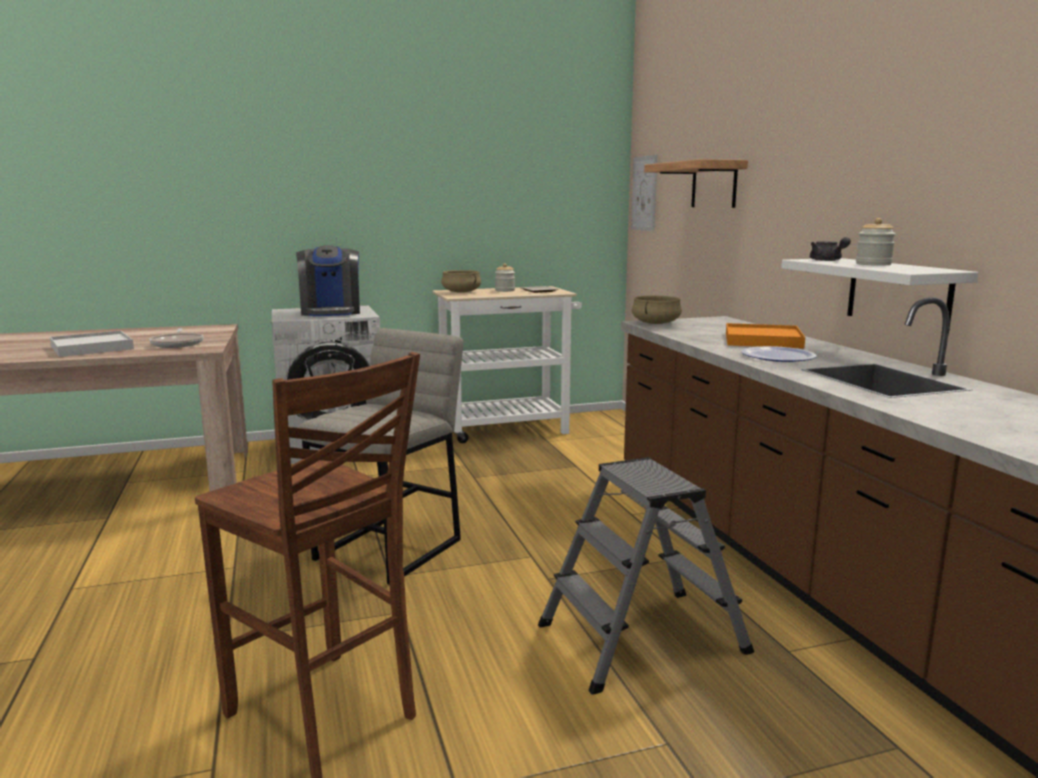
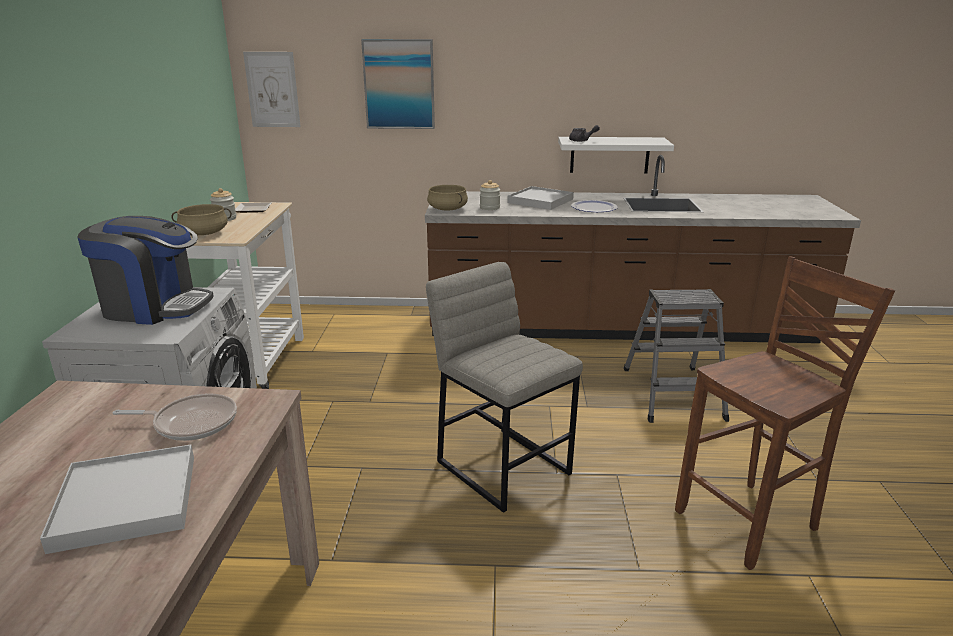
camera: 70 degrees left, 10 degrees up
shelf [644,159,748,208] -> picture [361,39,435,129]
orange tray [726,323,805,349] -> white tray [507,186,574,210]
jar [856,218,896,266] -> jar moved to [480,180,500,210]

